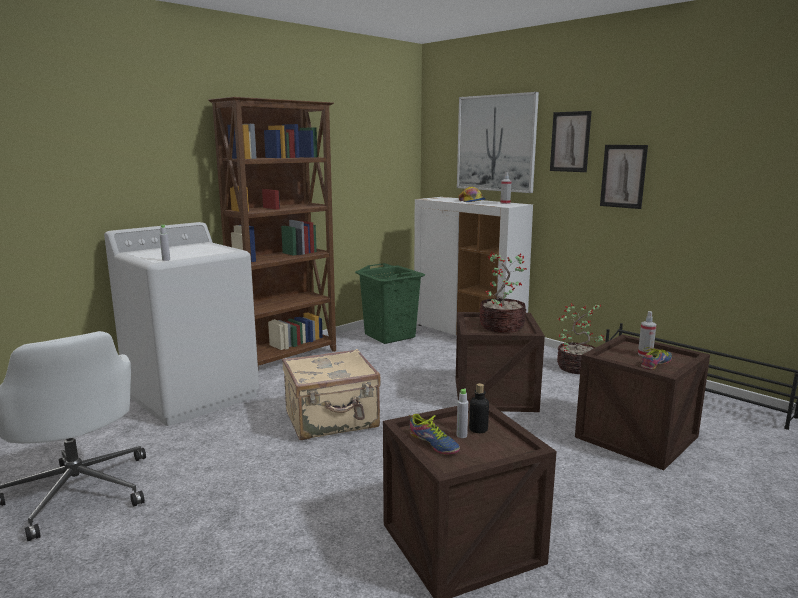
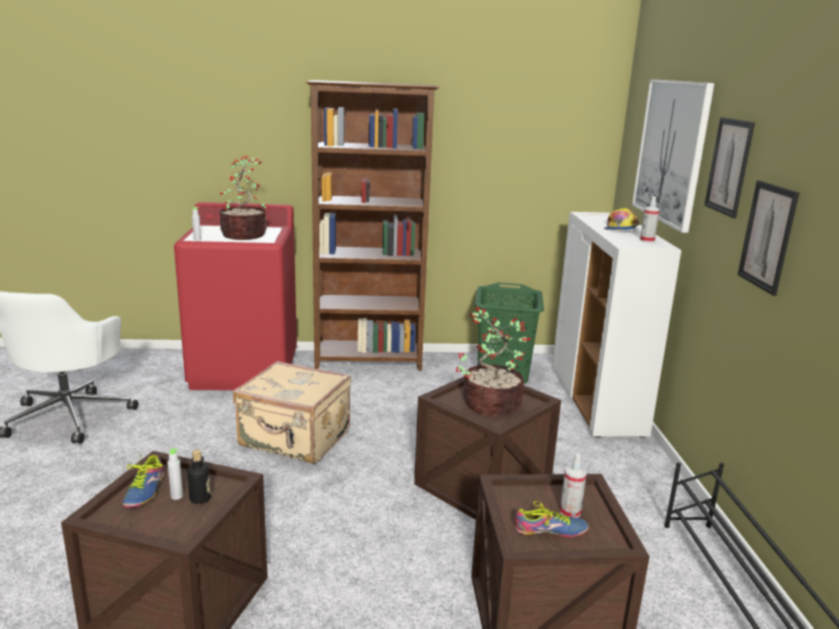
camera: 40 degrees right, 5 degrees up
white washing machine [104,222,259,426] -> red washing machine [174,202,297,390]
potted plant [557,303,605,374] -> potted plant moved to [219,155,268,240]

